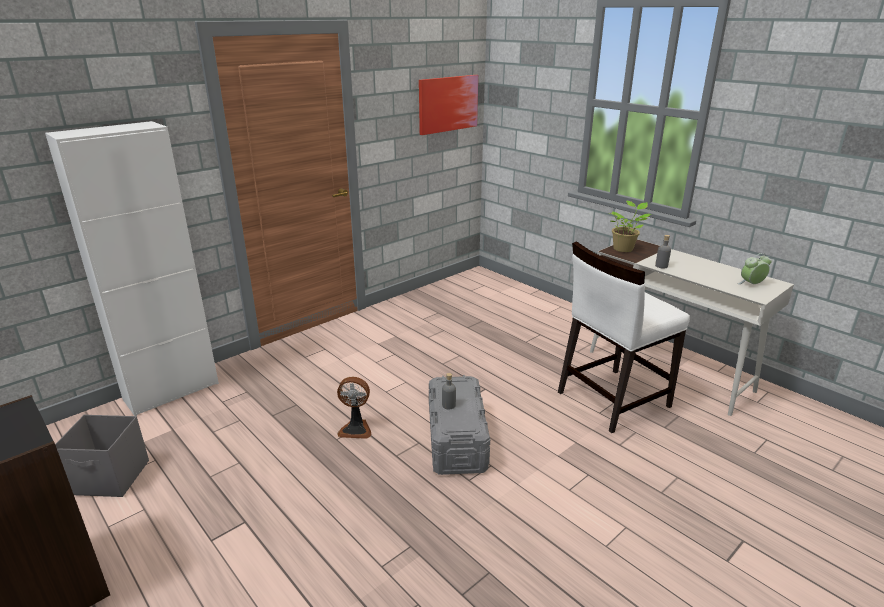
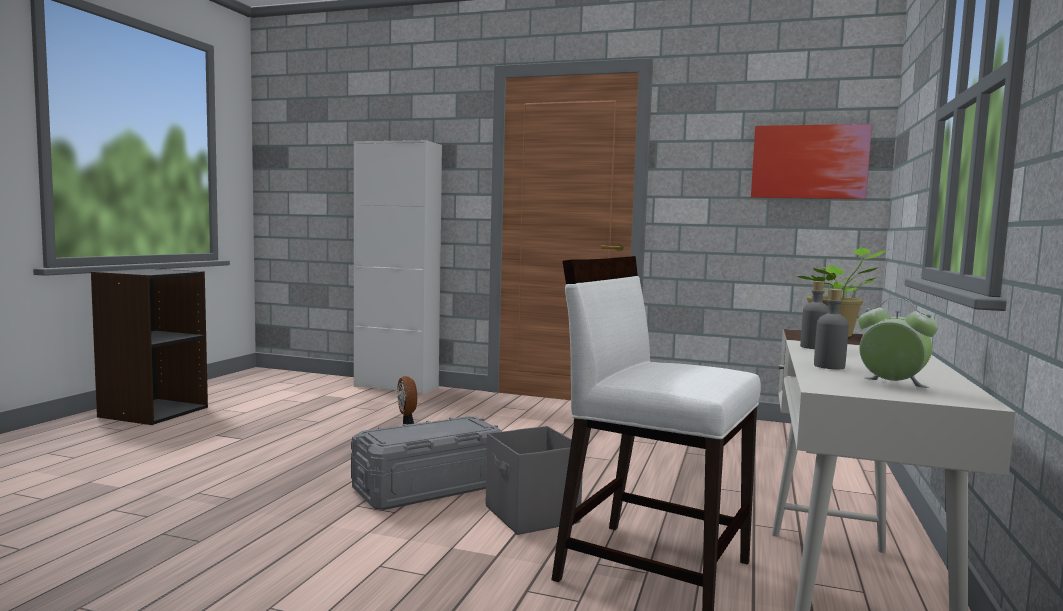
camera: 60 degrees right, 20 degrees down
grey storage box [55,415,149,497] -> grey storage box moved to [486,426,583,535]
grey bottle [442,373,456,409] -> grey bottle moved to [814,289,849,369]

